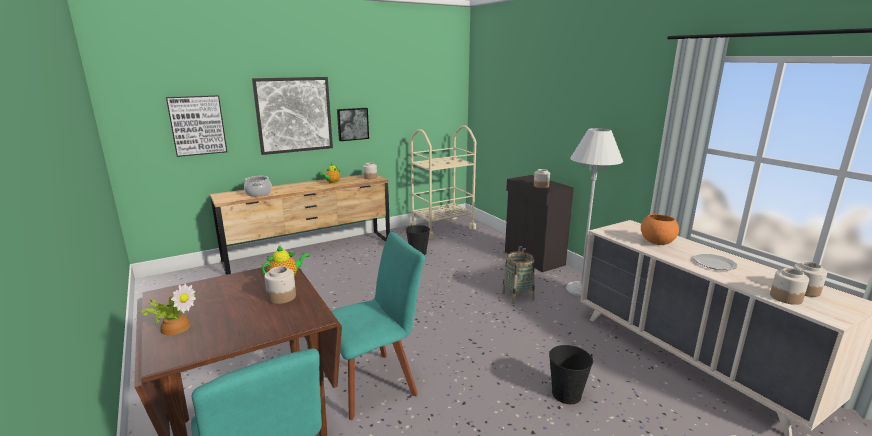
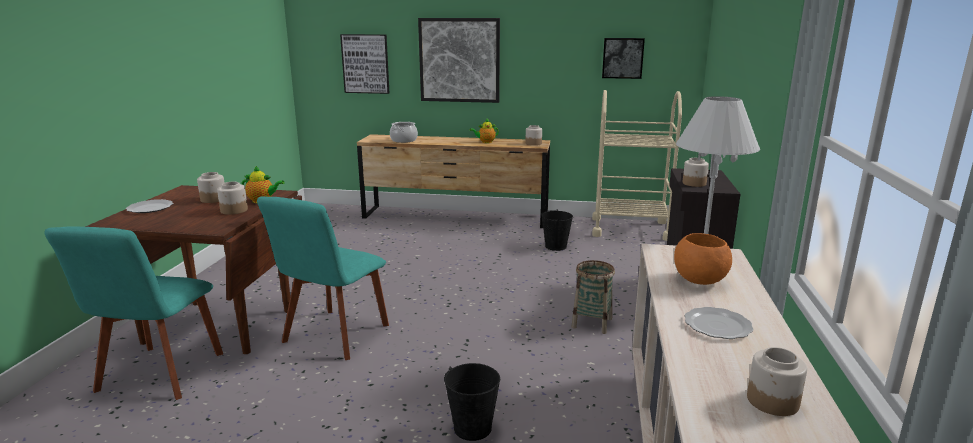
camera: 40 degrees right, 0 degrees up
potted plant [138,283,196,335] -> plate [126,199,173,213]
turquoise chair [325,232,425,420] -> turquoise chair turned 105 degrees clockwise [257,196,389,360]
picture [337,108,369,141] -> picture moved to [602,38,645,79]
jar [770,268,809,305] -> jar moved to [197,172,224,203]

